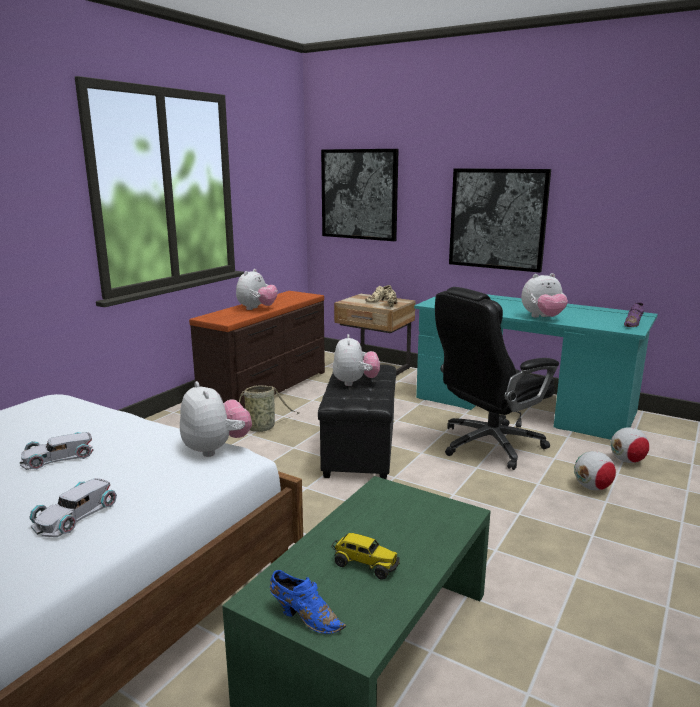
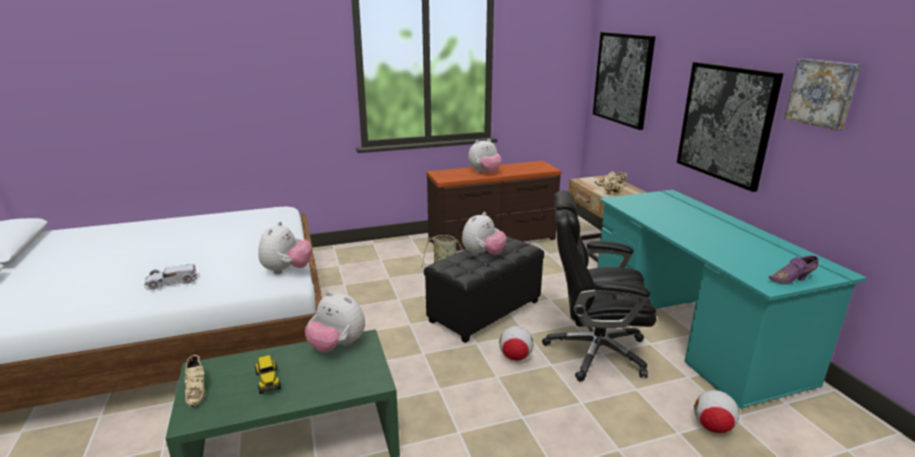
camera: 40 degrees right, 5 degrees up
white toy car [20,432,93,470] -> none
blue shoe [270,570,346,634] -> beige shoe [184,355,205,407]
plush toy [521,273,568,318] -> plush toy moved to [305,291,365,353]
football [574,451,616,491] -> football moved to [499,326,534,361]
none -> picture [784,59,861,130]

